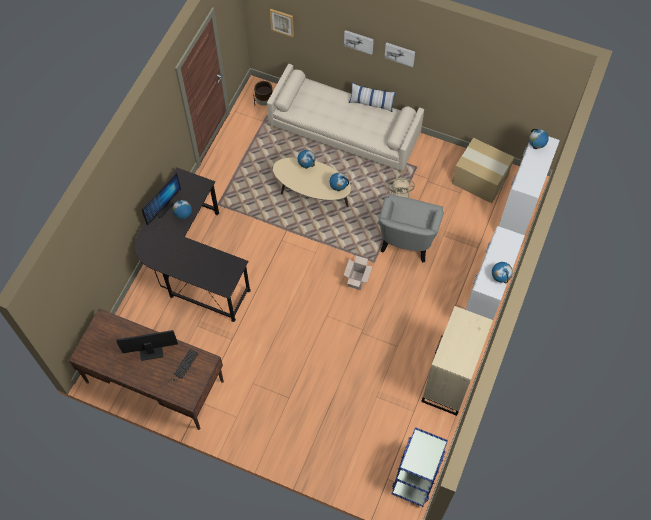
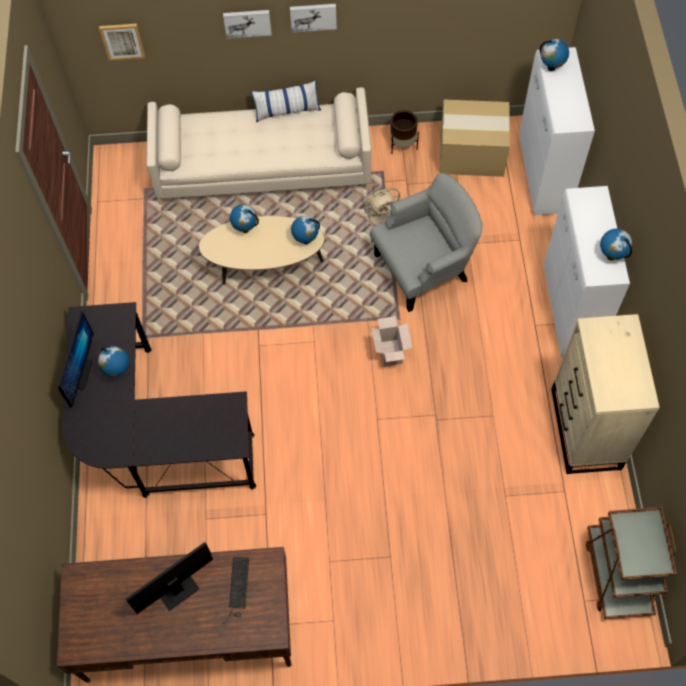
camera: 25 degrees left, 0 degrees up
brown planter [253,81,272,106] -> brown planter moved to [390,110,419,154]
grey armchair [379,194,444,263] -> grey armchair turned 105 degrees counterclockwise [370,173,483,312]
blue cart [392,427,448,507] -> brown cart [586,507,677,619]

